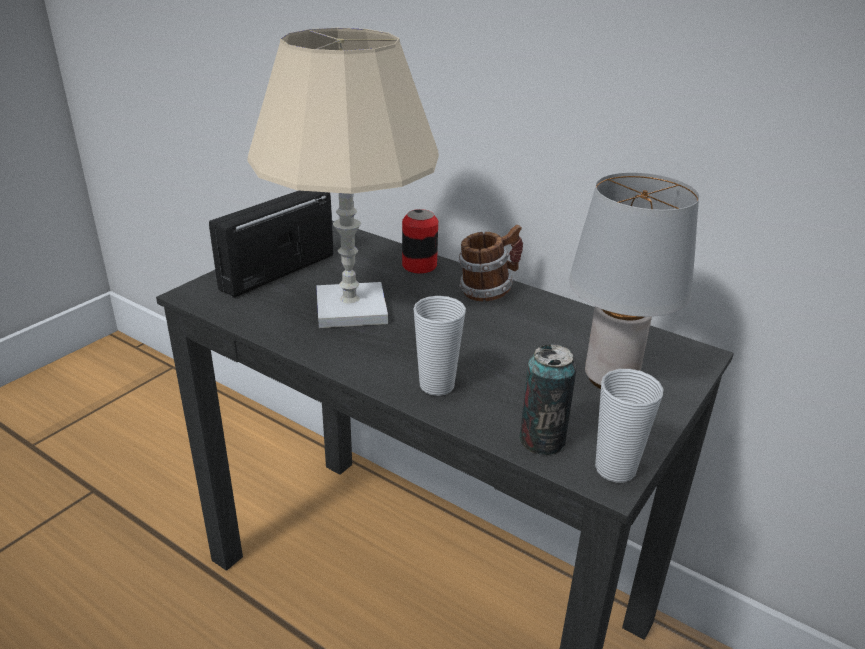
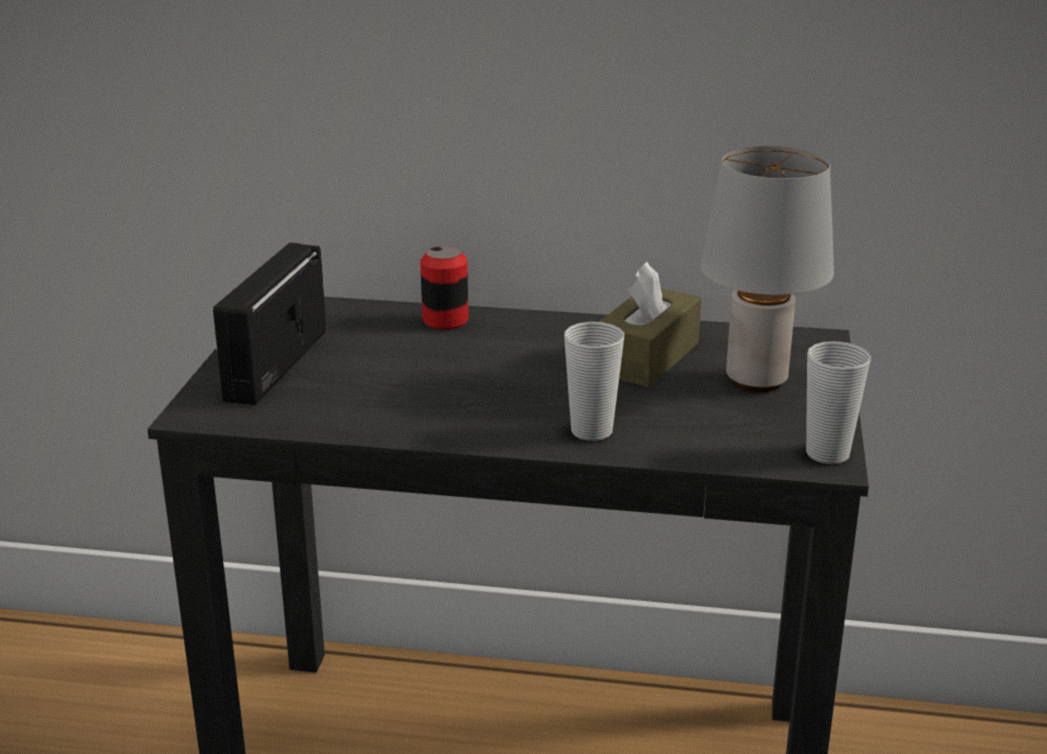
camera: 25 degrees left, 5 degrees down
beige table lamp [248,28,439,328] -> none
mug [458,225,523,301] -> none
can [519,344,577,455] -> none
none -> brown tissue box [599,262,701,388]

